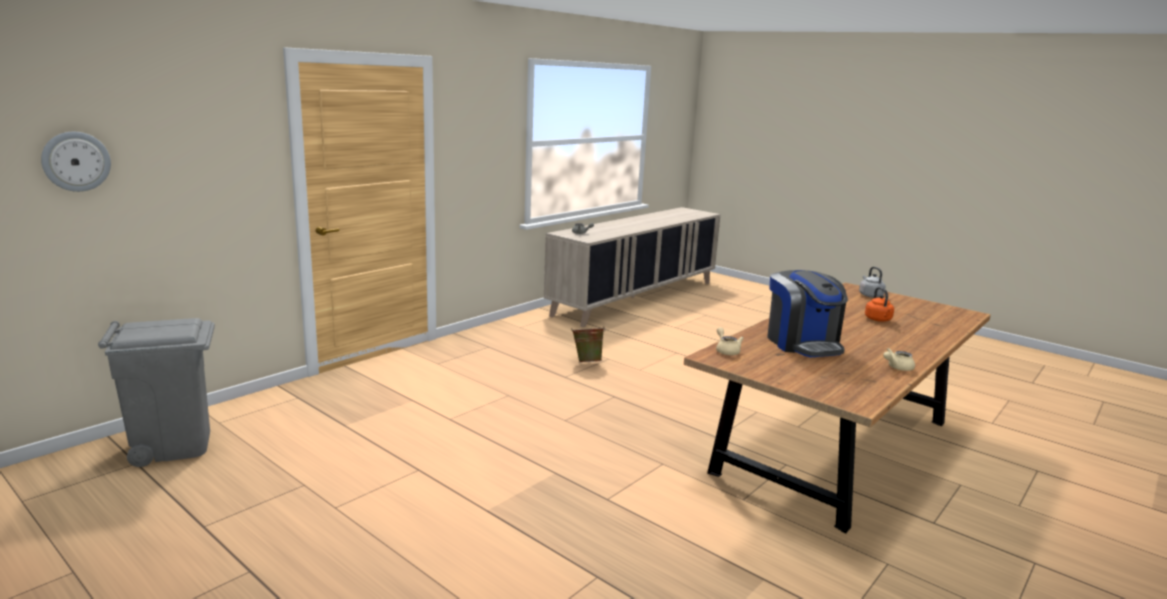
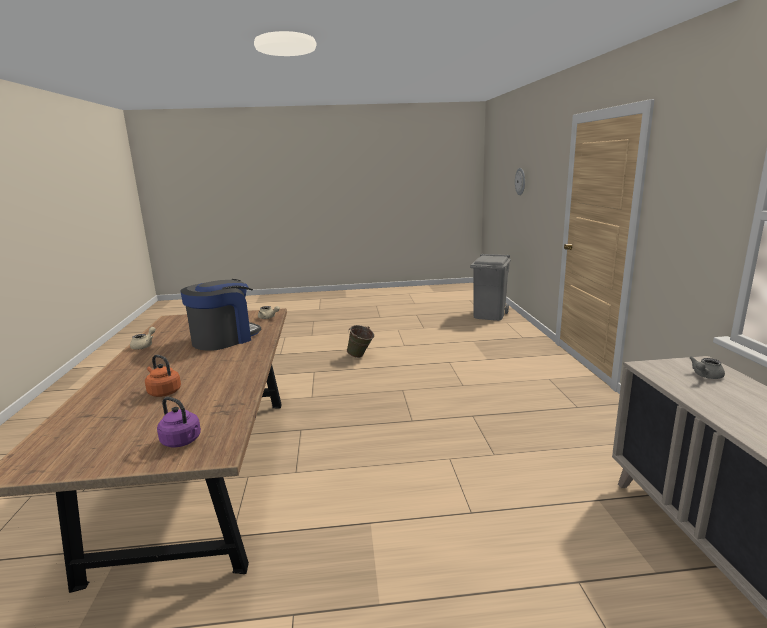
camera: 135 degrees right, 0 degrees up
green bucket [571,326,606,363] -> green bucket moved to [347,325,374,358]
coffee machine [767,270,848,357] -> coffee machine turned 105 degrees clockwise [180,279,261,351]
grey kettle [859,267,886,298] -> purple kettle [157,397,201,447]

